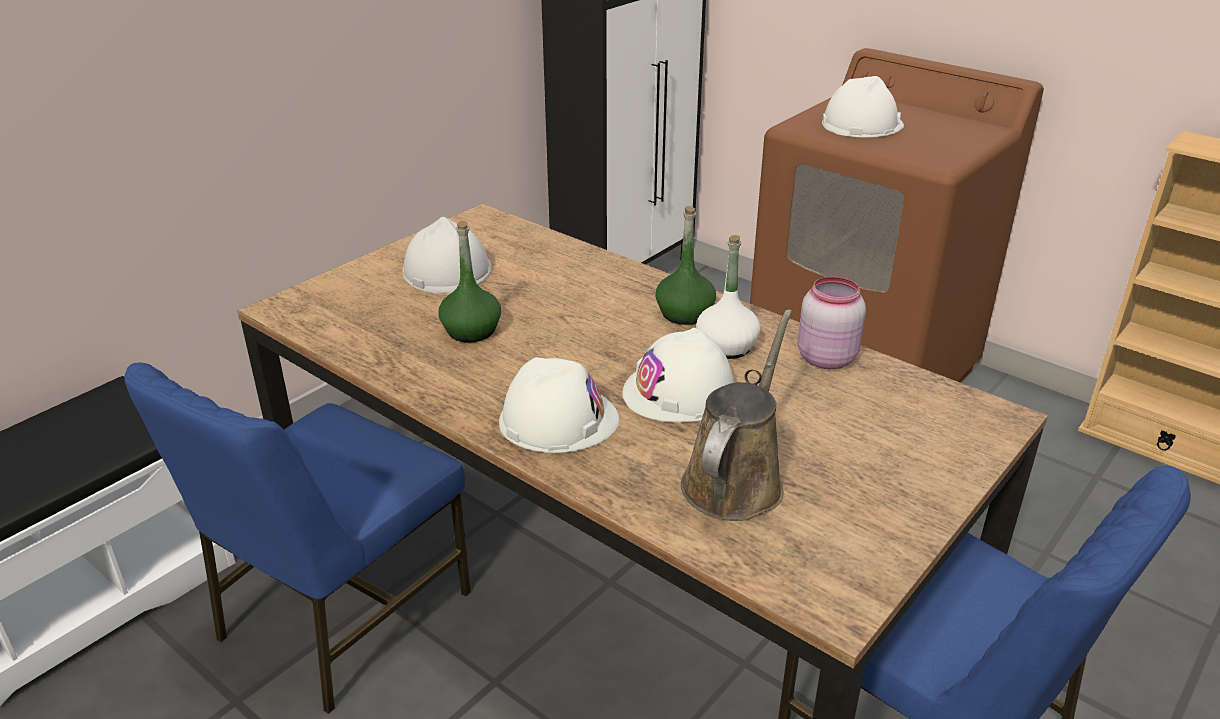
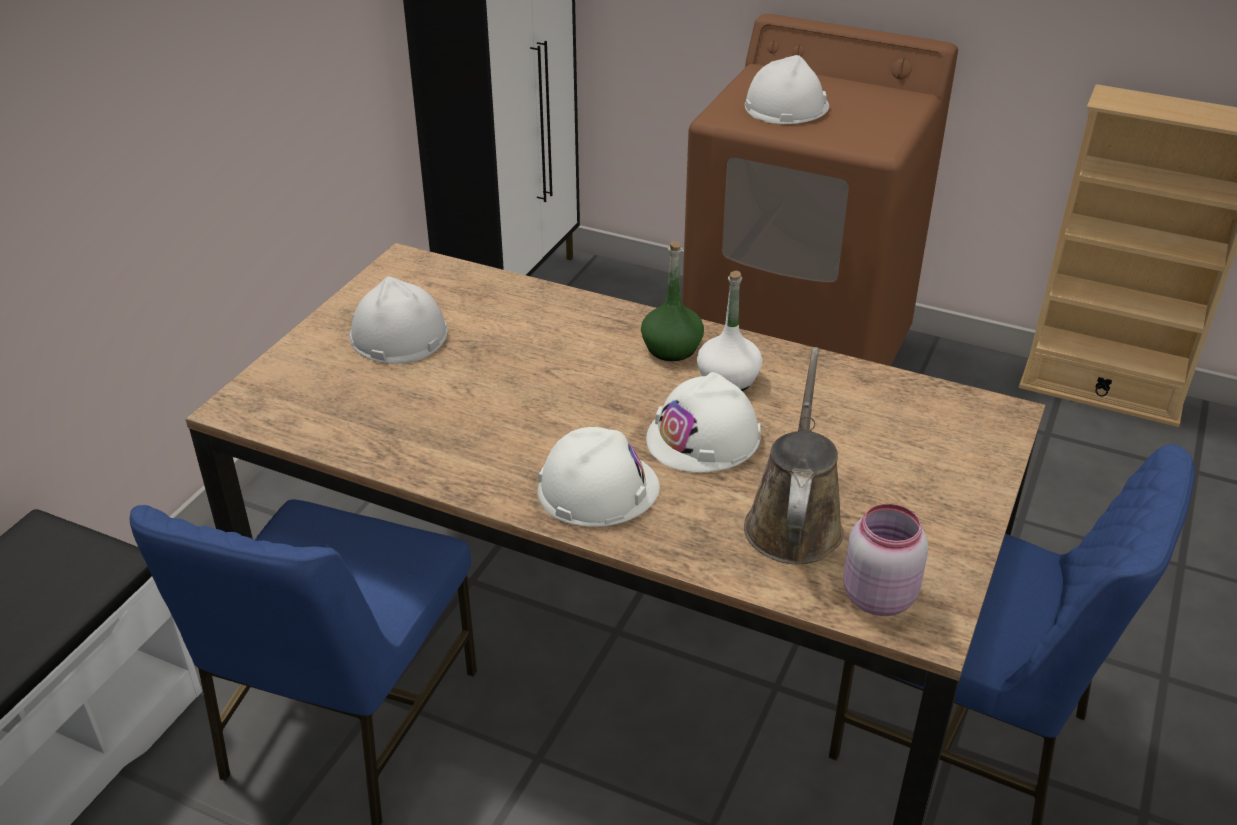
camera: 15 degrees left, 5 degrees up
green bottle [439,221,501,342] -> none
pink jar [797,276,866,369] -> pink jar moved to [843,504,928,616]

